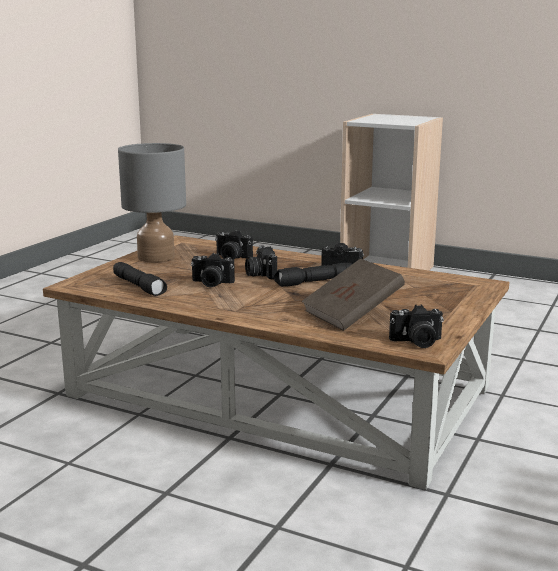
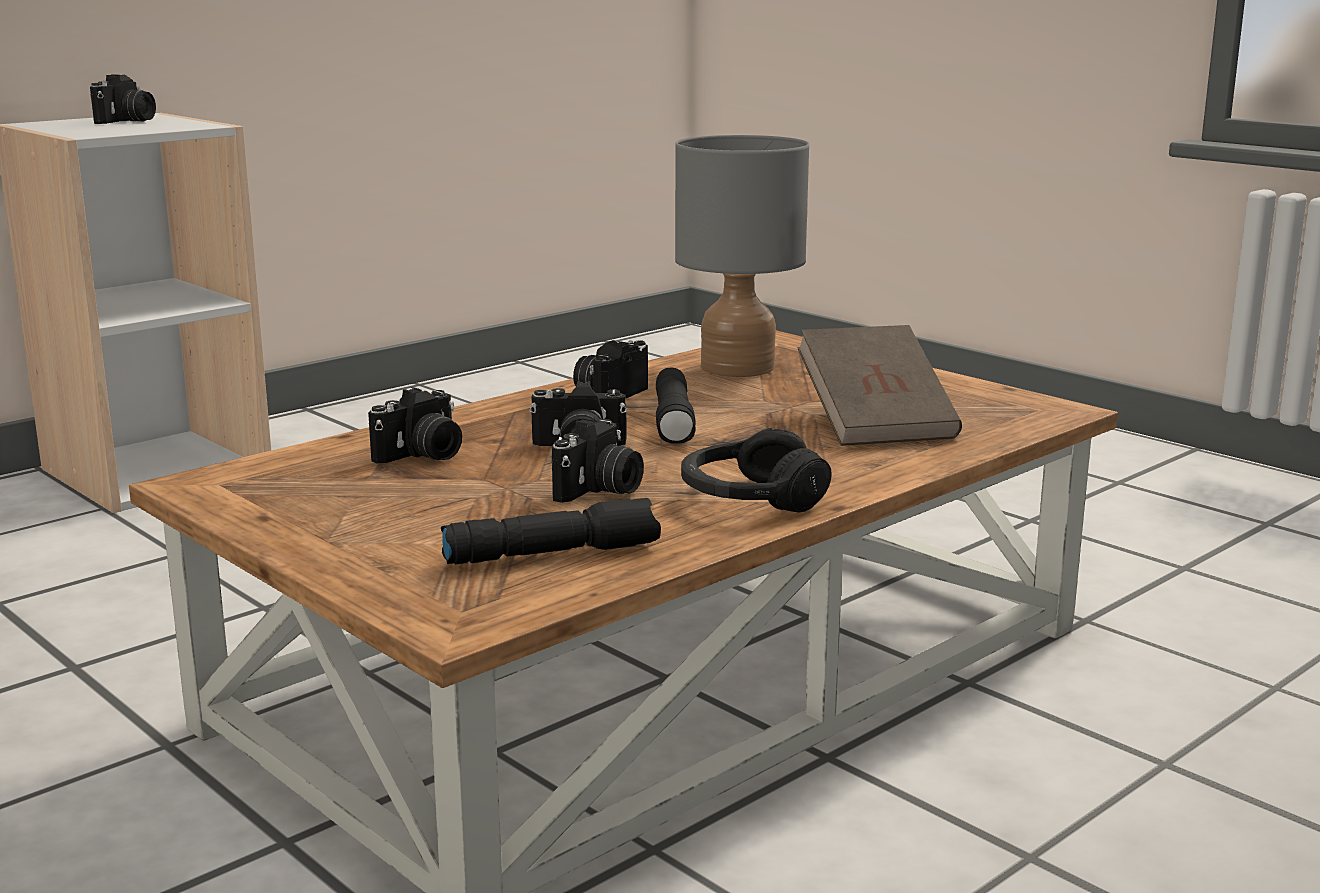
camera: 70 degrees left, 0 degrees up
grey table lamp [118,143,186,262] -> grey table lamp moved to [675,135,809,377]
camera [389,304,444,348] -> camera moved to [90,74,156,124]
none -> black headphones [681,428,832,513]

